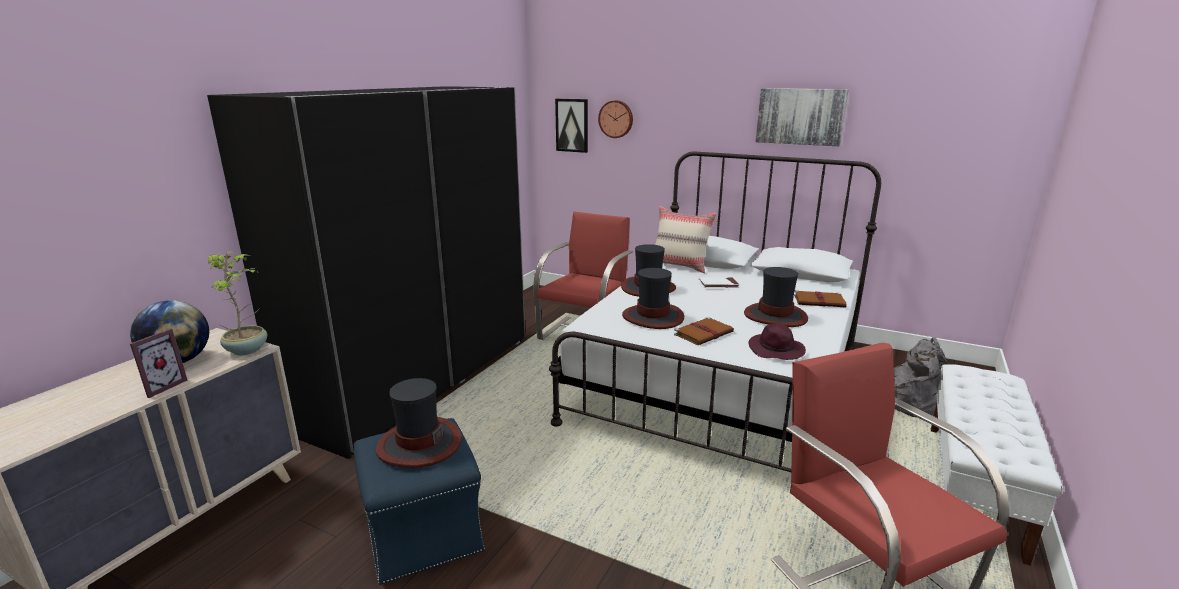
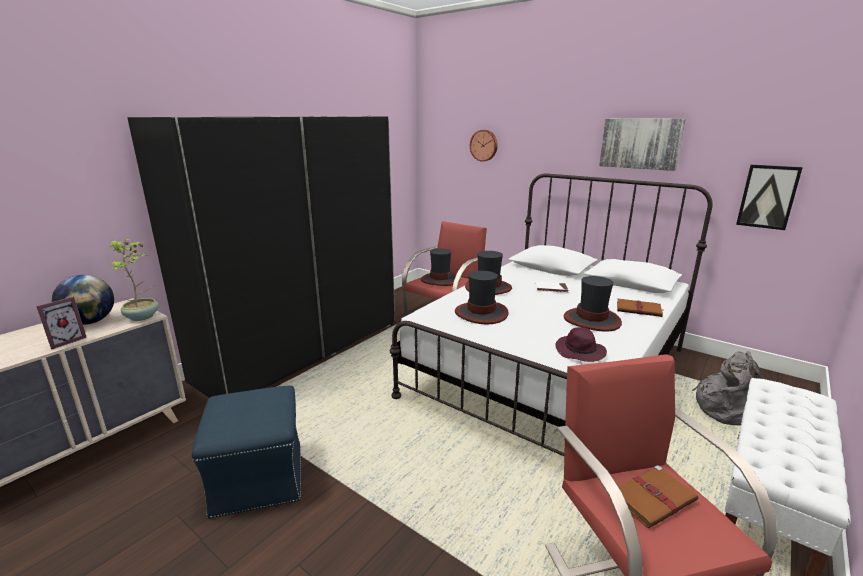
camera: 10 degrees right, 0 degrees up
hat [375,378,462,468] -> hat moved to [421,248,460,286]
picture [555,99,588,153] -> picture moved to [736,165,803,230]
beige pillow [655,206,717,273] -> none
brown book [674,317,734,345] -> brown book moved to [618,465,699,528]

